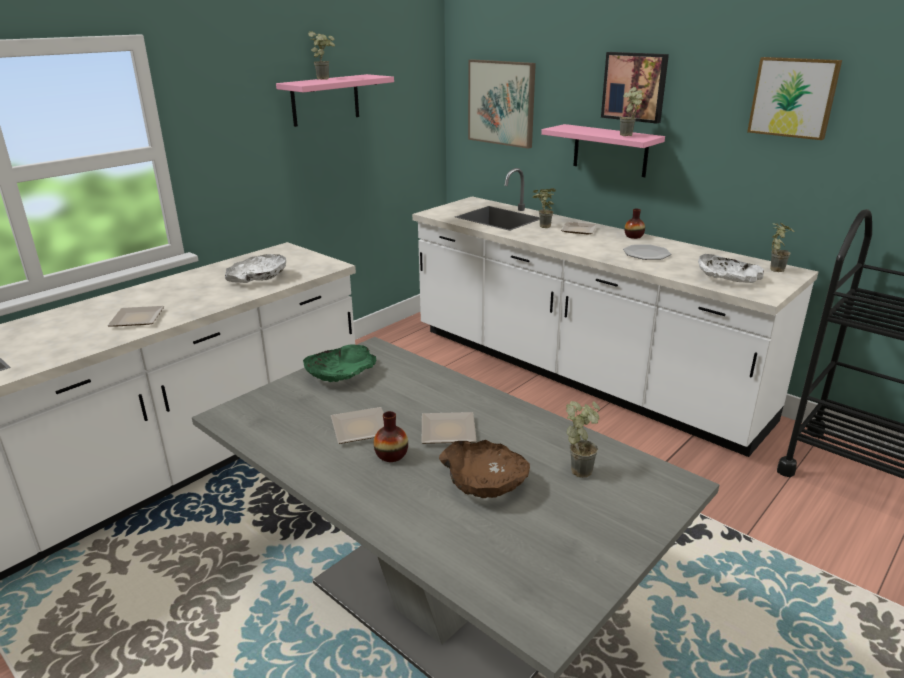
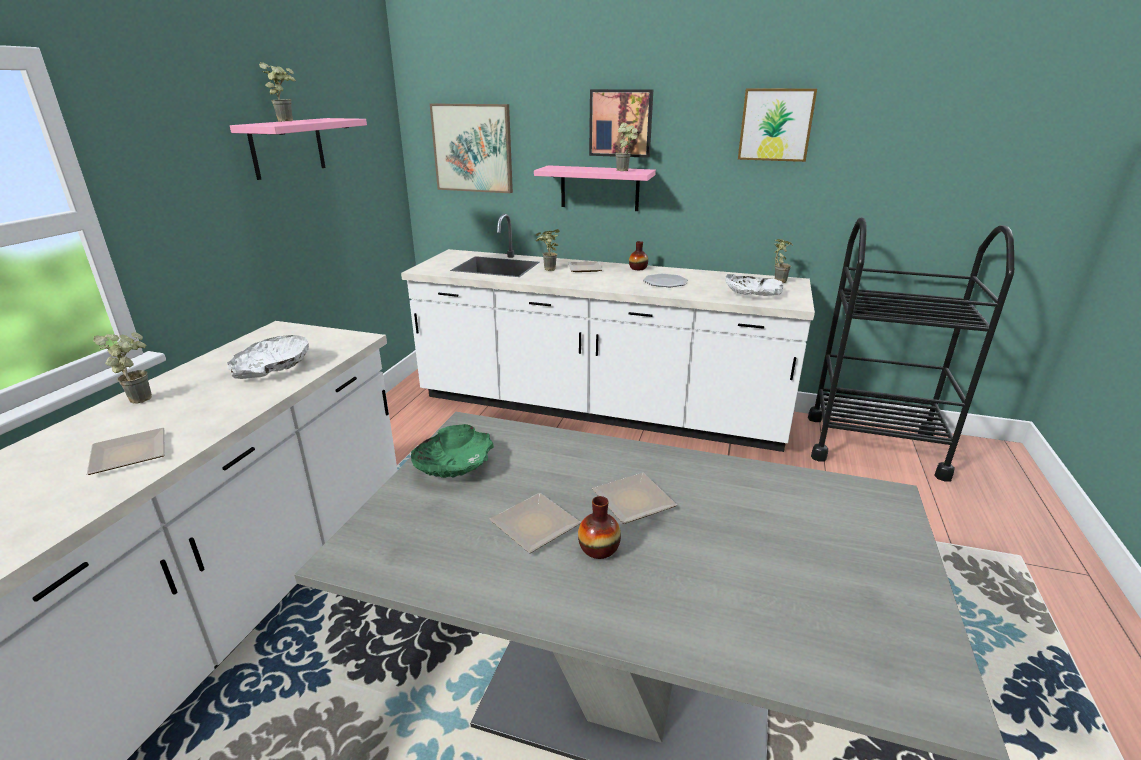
camera: 25 degrees left, 0 degrees up
brown bowl [439,440,530,498] -> none
potted plant [566,401,600,478] -> potted plant moved to [93,332,152,404]

